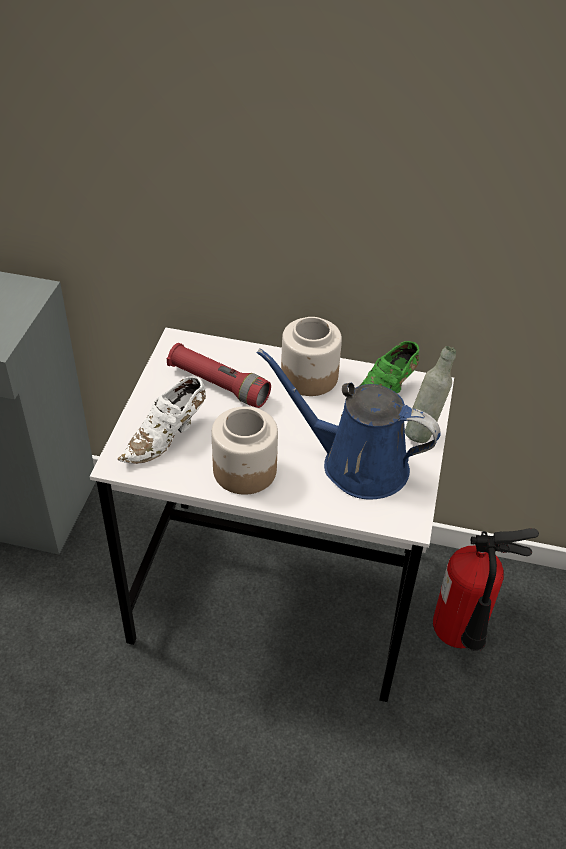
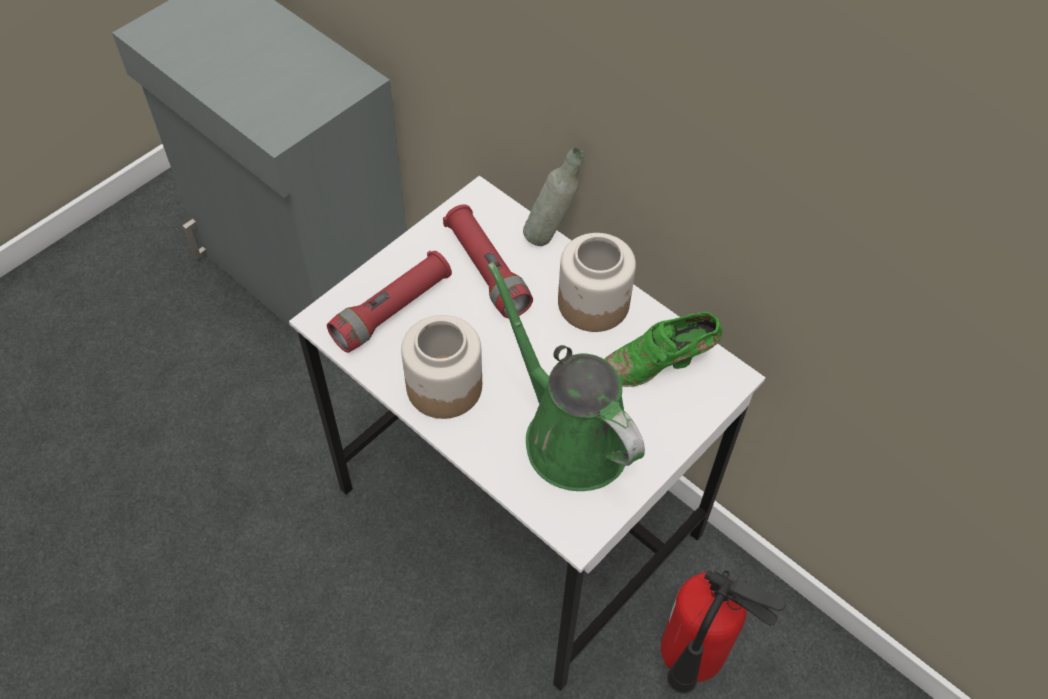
camera: 30 degrees right, 10 degrees up
white shoe [118,376,206,464] -> red flashlight [327,251,452,353]
blue watering can [257,348,441,499] -> green watering can [487,262,645,491]
grey bottle [405,346,456,443] -> grey bottle moved to [523,147,584,246]

